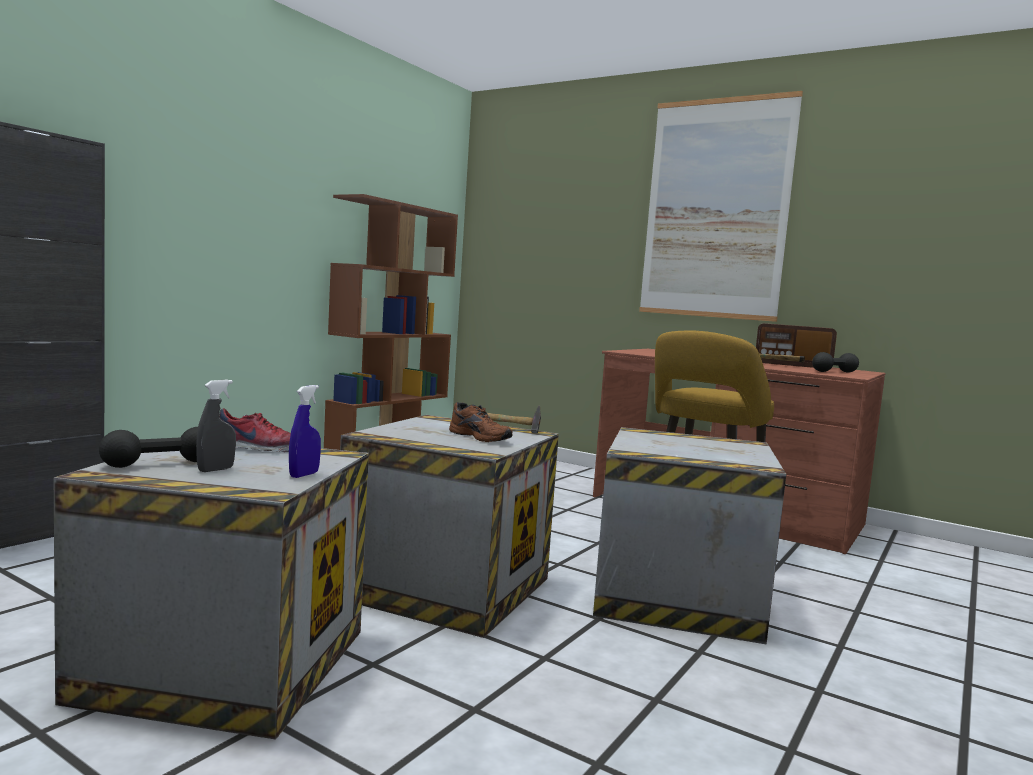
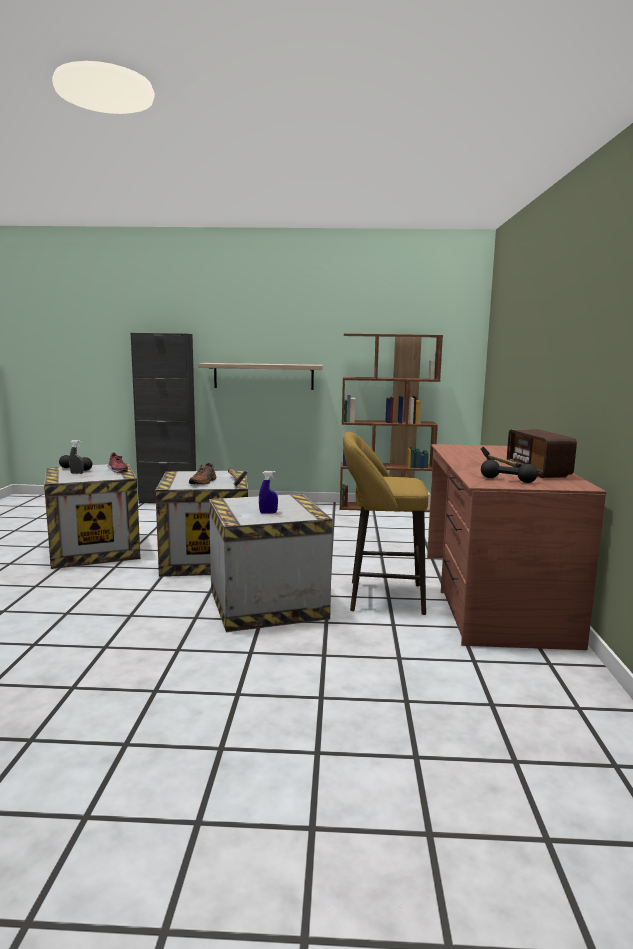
camera: 60 degrees right, 5 degrees up
blue spray bottle [289,385,321,478] -> blue spray bottle moved to [259,471,278,513]
picture [639,91,803,322] -> none
none -> shelf [198,363,323,390]

